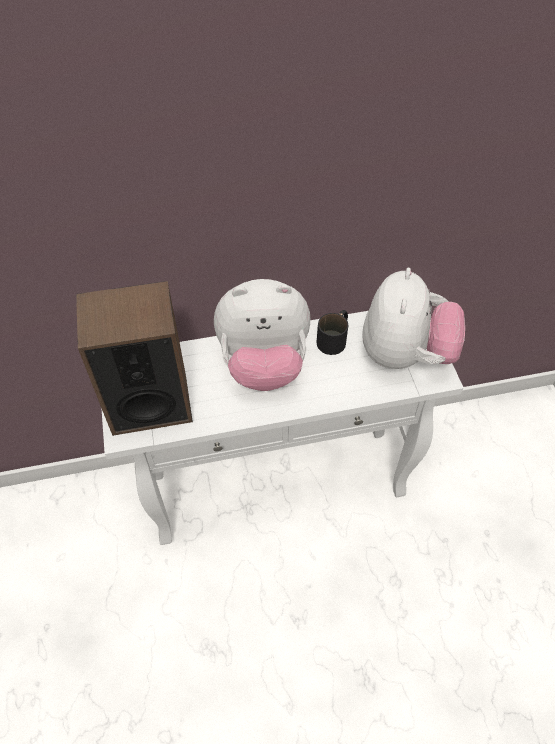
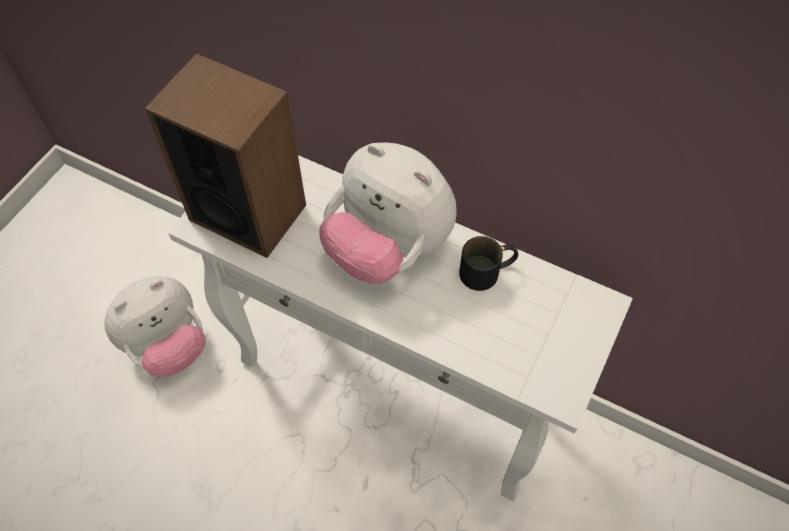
camera: 40 degrees right, 5 degrees up
plush toy [362,268,465,369] -> plush toy moved to [104,276,205,377]

